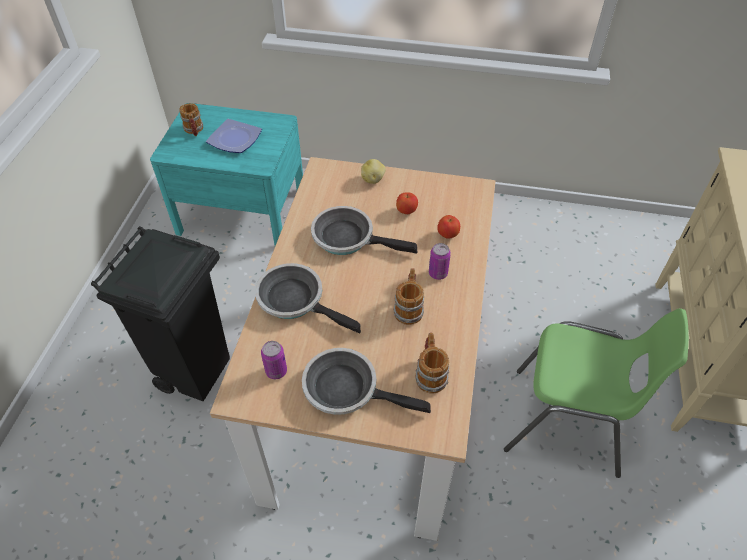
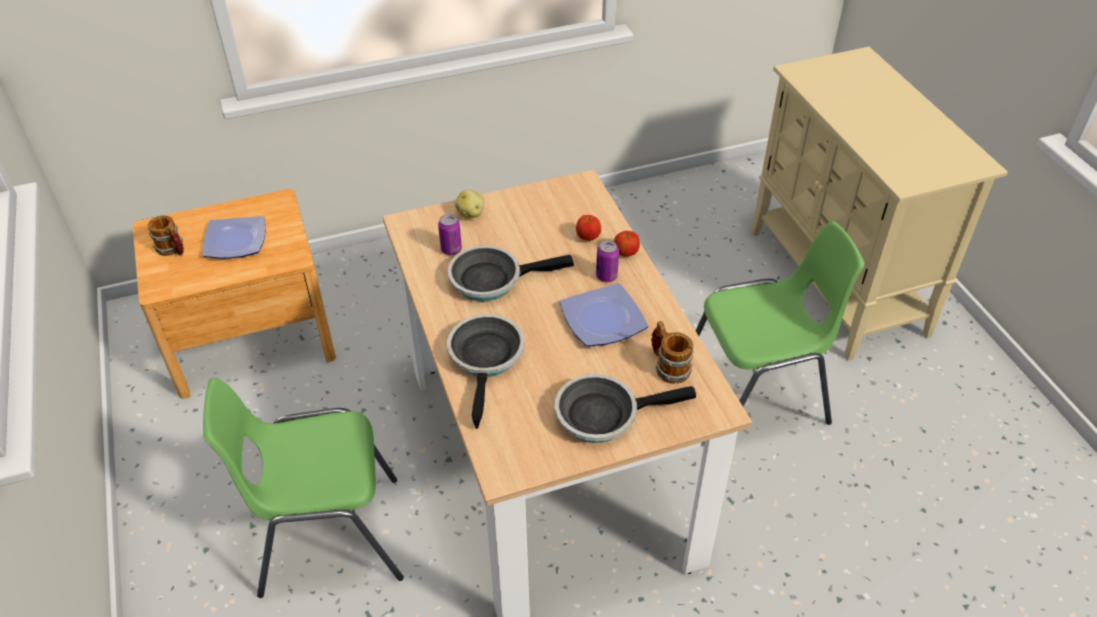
camera: 30 degrees left, 5 degrees down
black trash can [91,226,230,401] -> green chair [203,378,404,598]
turquoise nightstand [150,103,303,246] -> brown nightstand [133,189,336,399]
frying pan [255,263,361,334] -> frying pan turned 90 degrees clockwise [447,314,525,429]
can [261,341,287,379] -> can moved to [438,214,462,255]
mug [394,268,424,325] -> plate [560,283,648,347]
apple [396,192,418,214] -> apple moved to [614,231,640,257]

